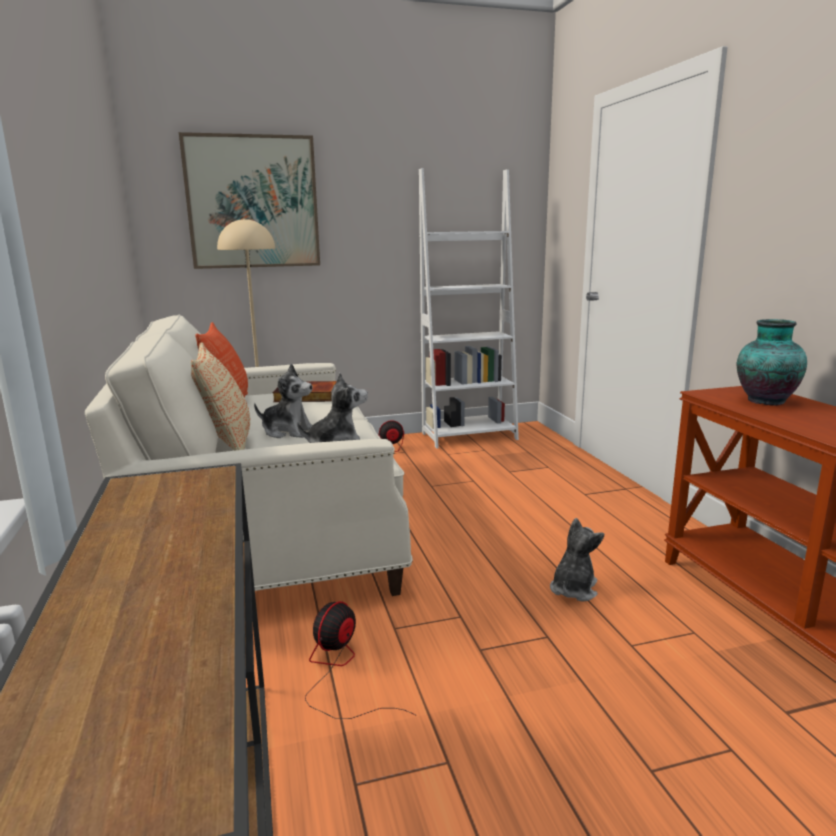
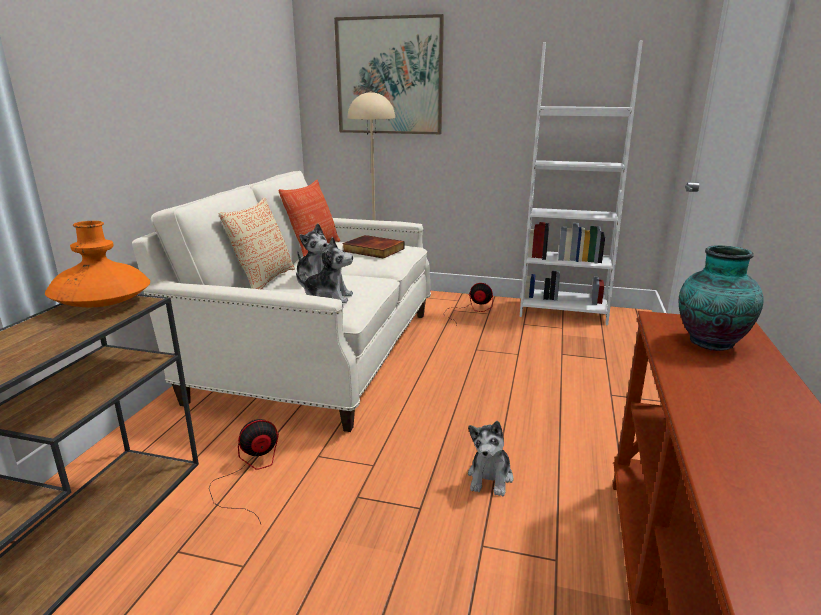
camera: 30 degrees right, 5 degrees up
plush toy [550,518,604,602] -> plush toy turned 135 degrees clockwise [468,421,513,497]
none -> orange vase [45,221,150,307]

